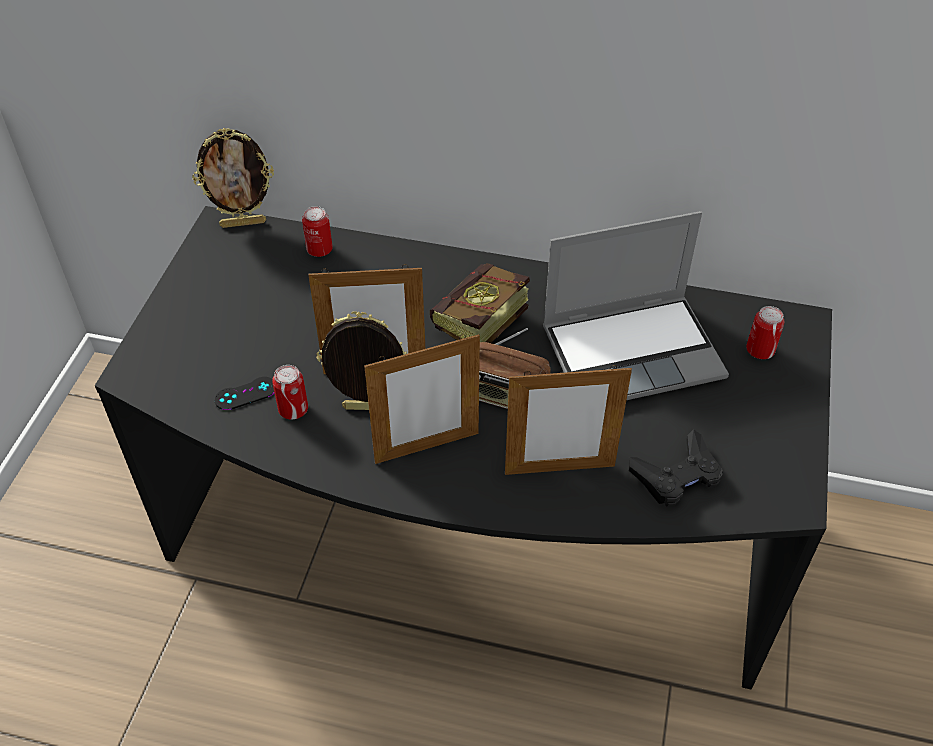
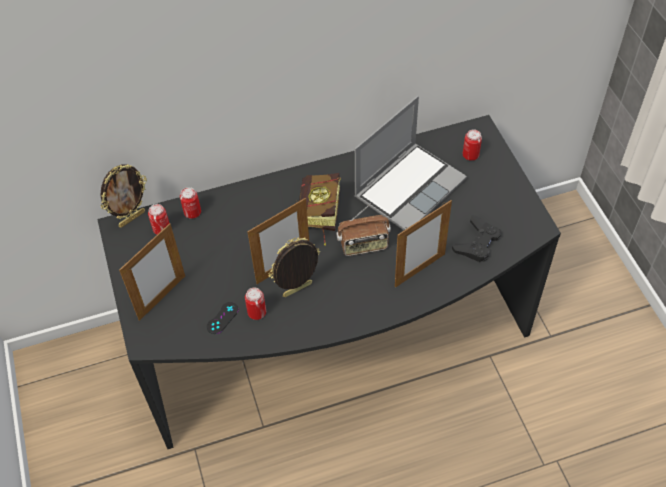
camera: 30 degrees left, 5 degrees up
picture frame [364,334,480,464] -> picture frame moved to [119,223,185,321]
none -> can [148,204,169,235]

